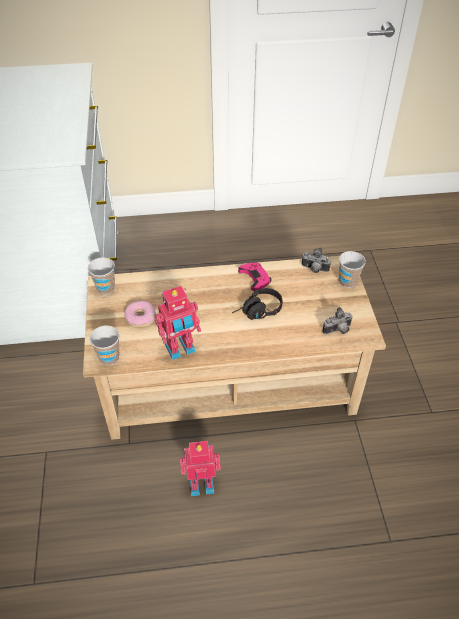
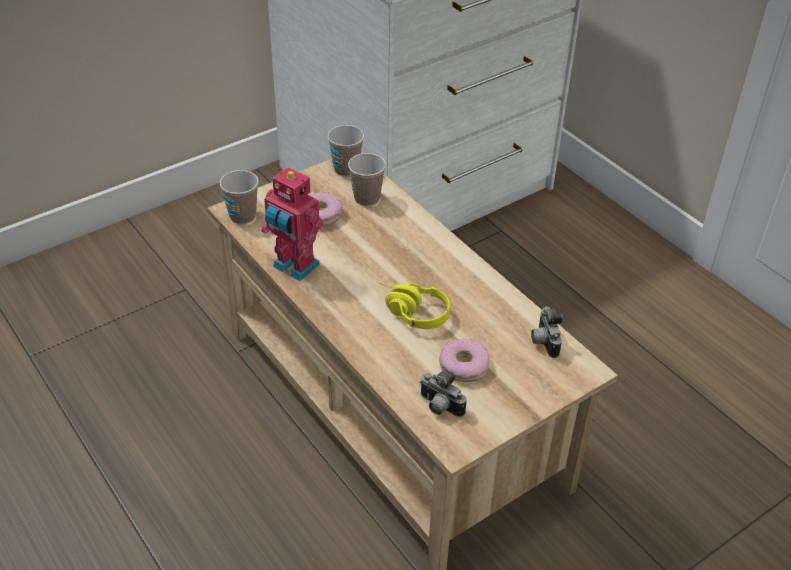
camera: 60 degrees right, 5 degrees down
toy robot [180,441,221,496] -> none
black headphones [232,288,282,320] -> yellow headphones [379,282,450,329]
pink game controller [238,263,271,291] -> none
cup [339,251,366,288] -> cup moved to [348,153,386,206]
none -> donut [439,339,489,382]

